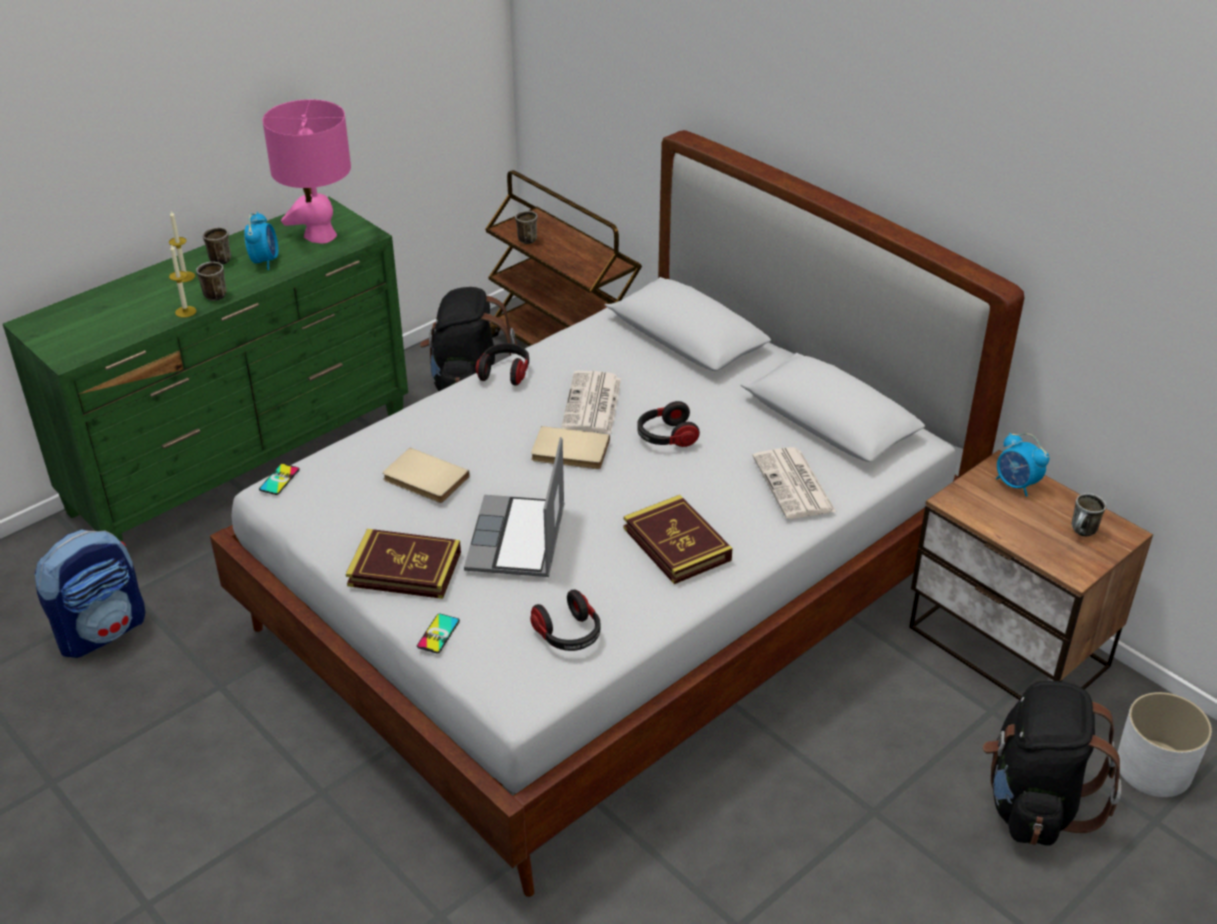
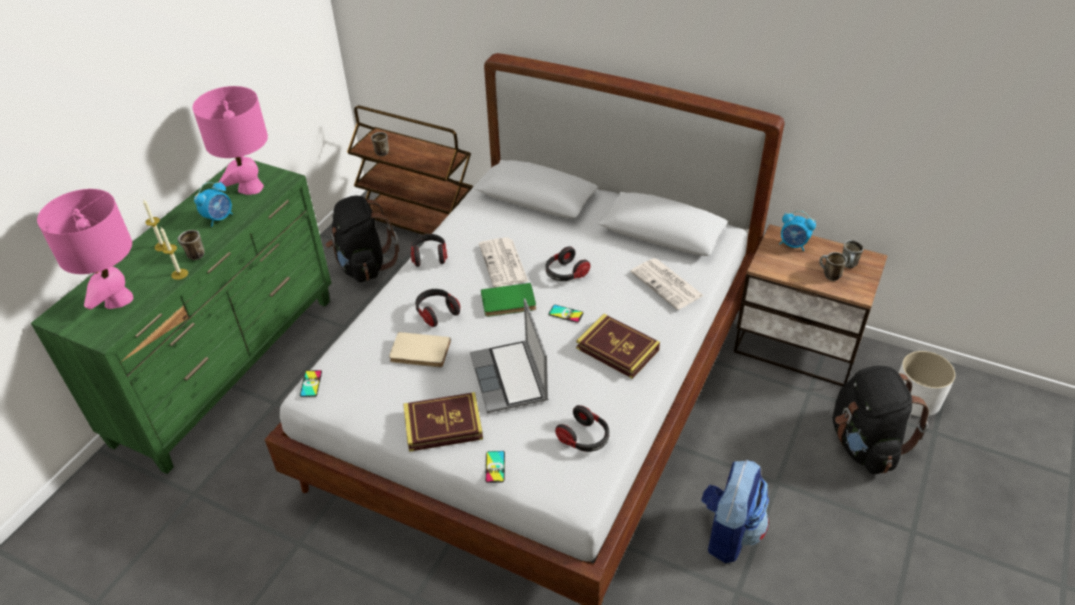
camera: 20 degrees left, 5 degrees up
backpack [35,529,145,658] -> backpack moved to [701,460,769,563]
mug [202,227,231,265] -> mug moved to [819,252,847,281]
alarm clock [244,212,278,270] -> alarm clock turned 60 degrees clockwise [194,181,233,227]
beige book [531,426,610,469] -> green book [481,283,536,317]
none -> pink table lamp [37,189,133,309]
none -> headphones [415,289,460,327]
none -> phone [549,305,583,323]

